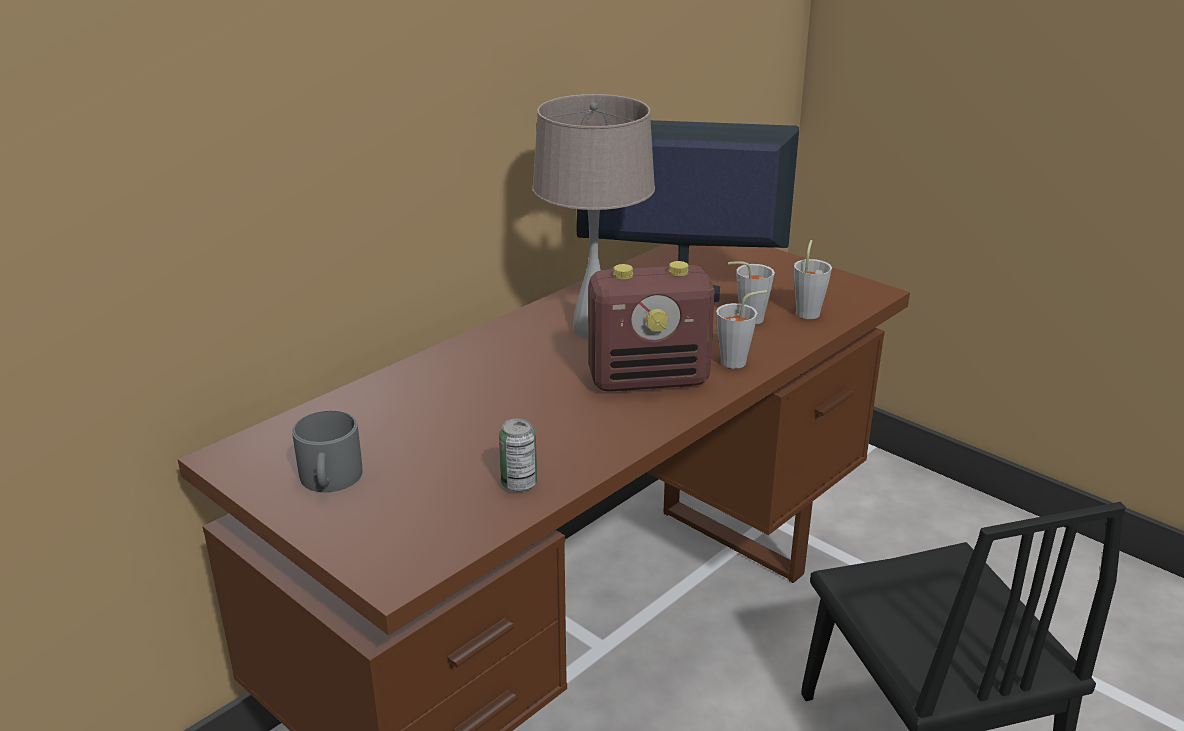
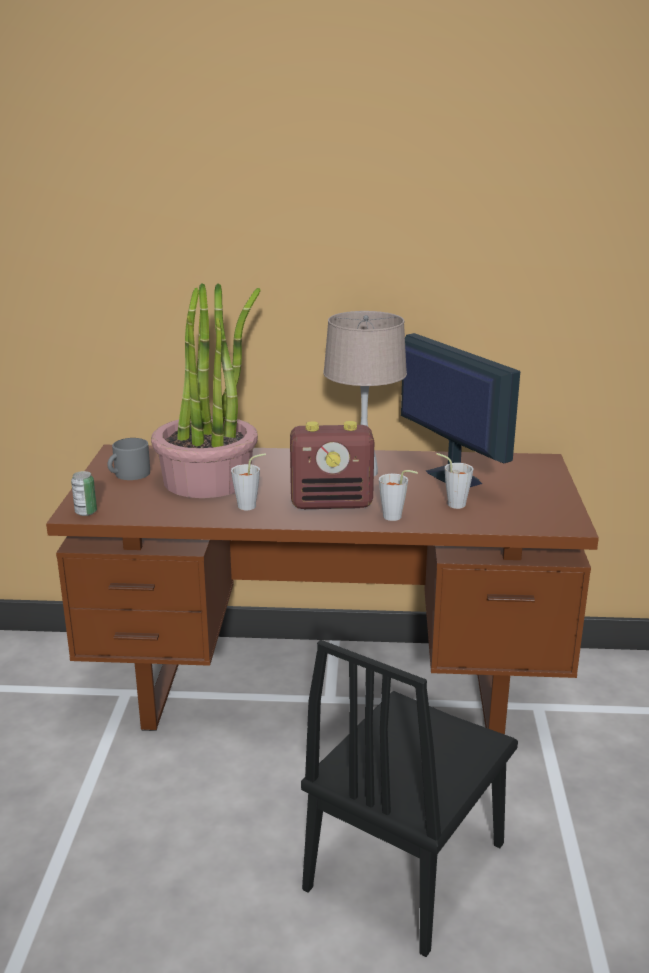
camera: 50 degrees right, 5 degrees down
can [499,418,537,492] -> can moved to [71,471,97,516]
radio [588,261,715,391] -> radio turned 45 degrees counterclockwise [290,421,374,509]
grey cup [794,240,832,319] -> grey cup moved to [231,453,266,510]
none -> potted plant [151,283,261,498]

